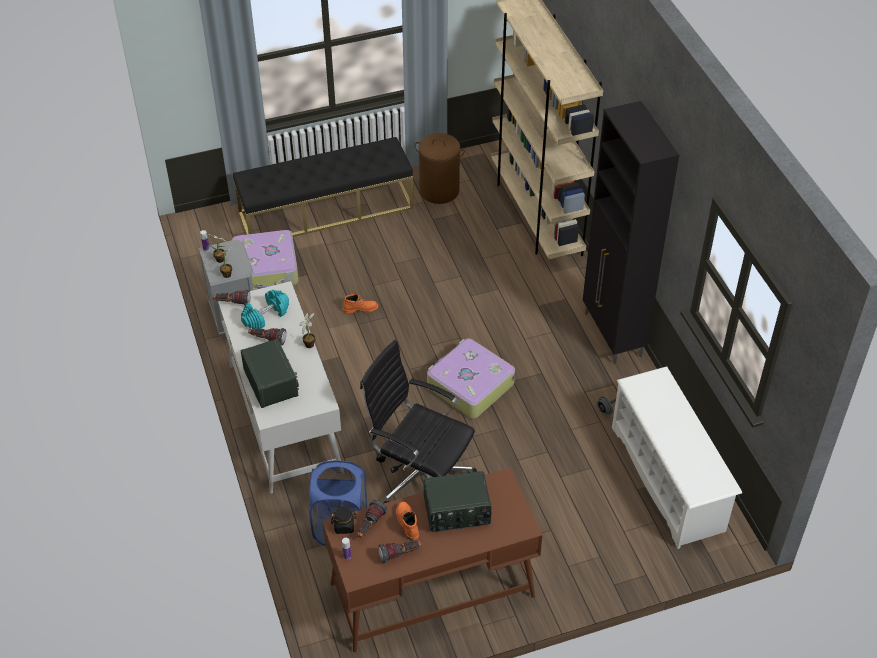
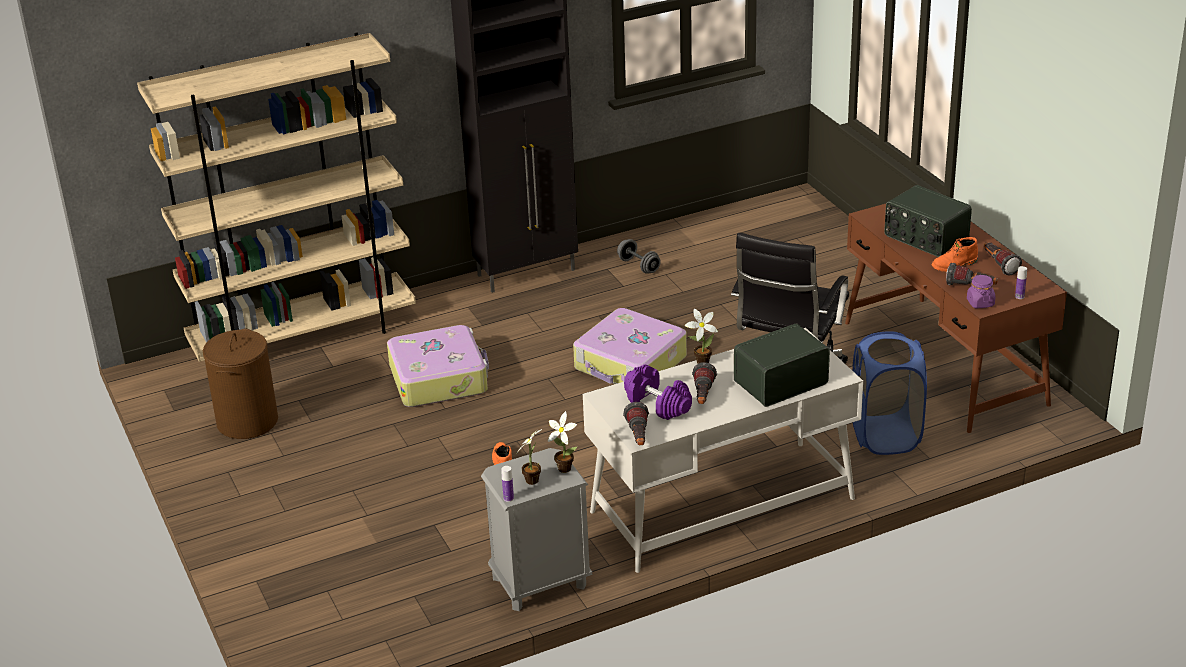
camera: 95 degrees left, 15 degrees down
suitcase [232,230,299,290] -> suitcase moved to [387,325,489,407]
black bench [233,137,414,237] -> none
turquoise dumbbell [241,290,289,329] -> purple dumbbell [624,365,692,420]
black jar [331,507,356,534] -> purple jar [967,275,995,309]
radio [424,471,492,532] -> radio turned 150 degrees clockwise [884,185,972,257]
white shoe rack [612,366,742,549] -> none

